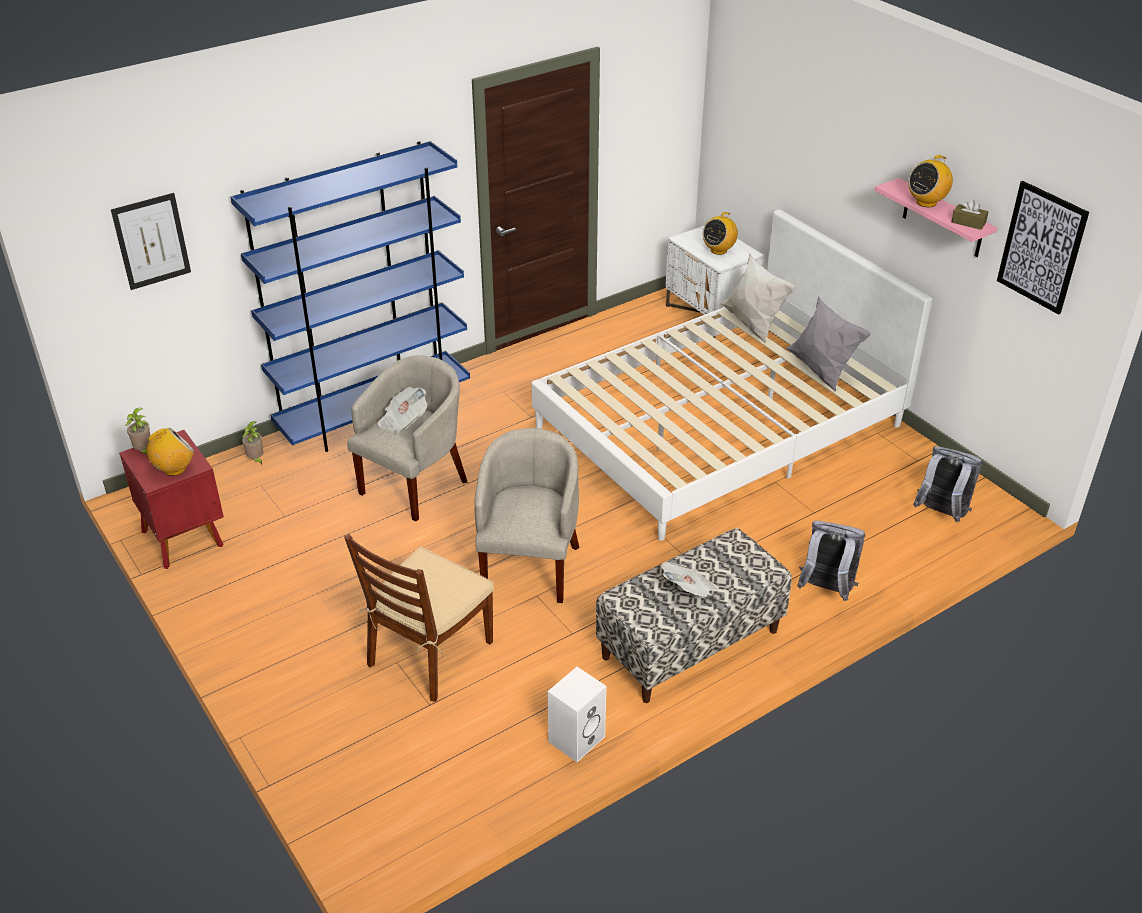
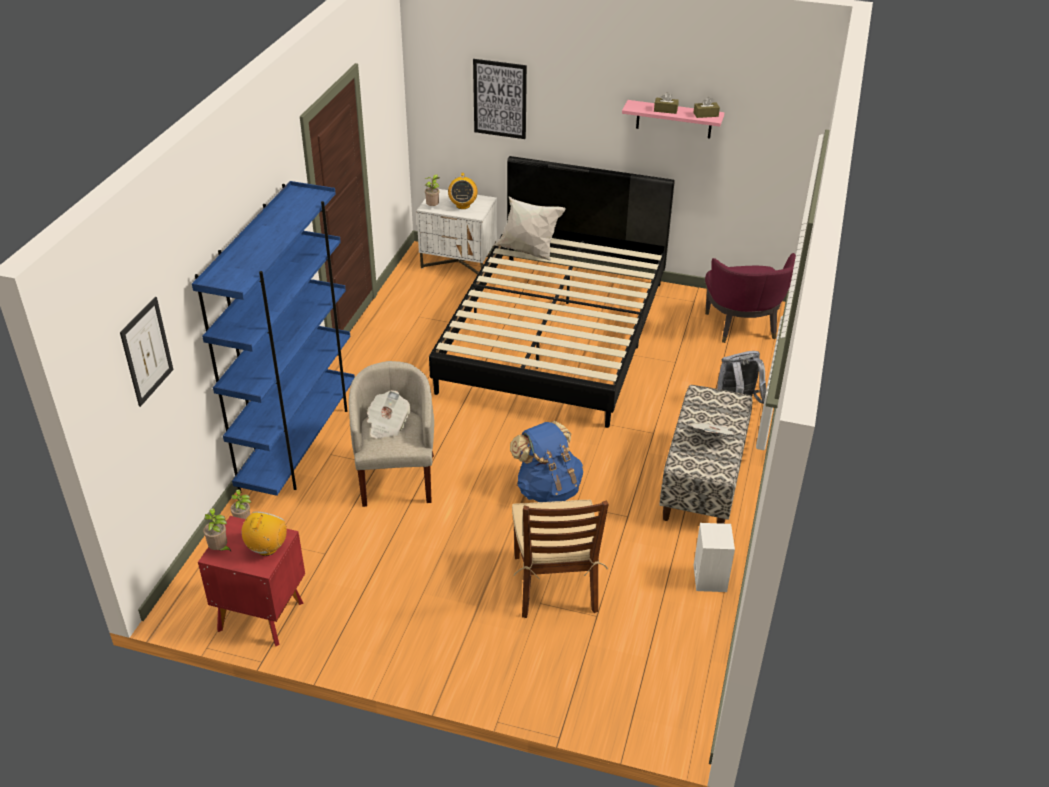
camera: 40 degrees left, 0 degrees up
beige armchair [475,428,579,603] -> blue backpack [510,421,583,502]
white bed [531,209,933,541] -> black bed [429,156,675,428]
grey pillow [786,296,871,392] -> none
radio [908,155,953,207] -> brown tissue box [654,92,679,114]
grey backpack [913,446,982,522] -> purple armchair [705,253,796,343]
picture [997,181,1089,315] -> picture moved to [473,59,527,139]
none -> potted plant [425,174,440,206]

